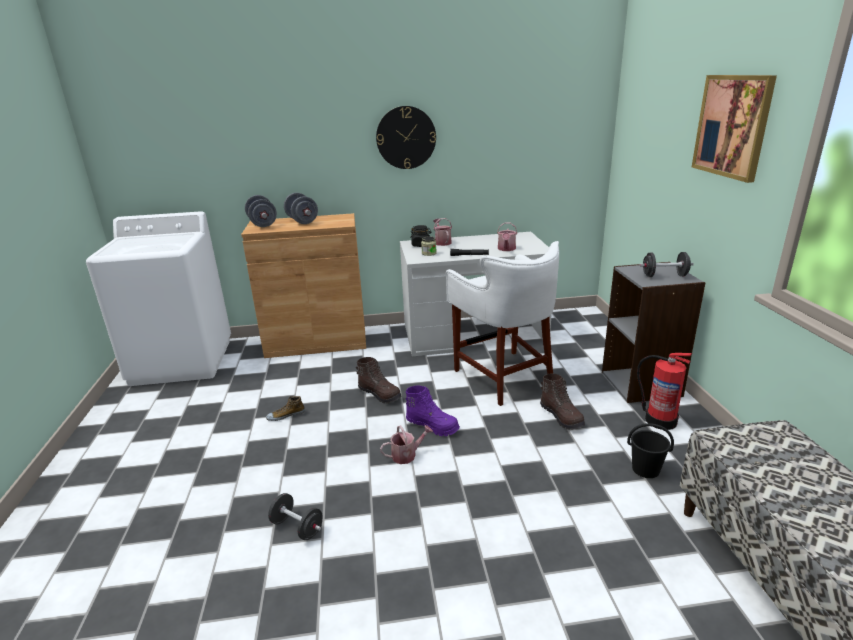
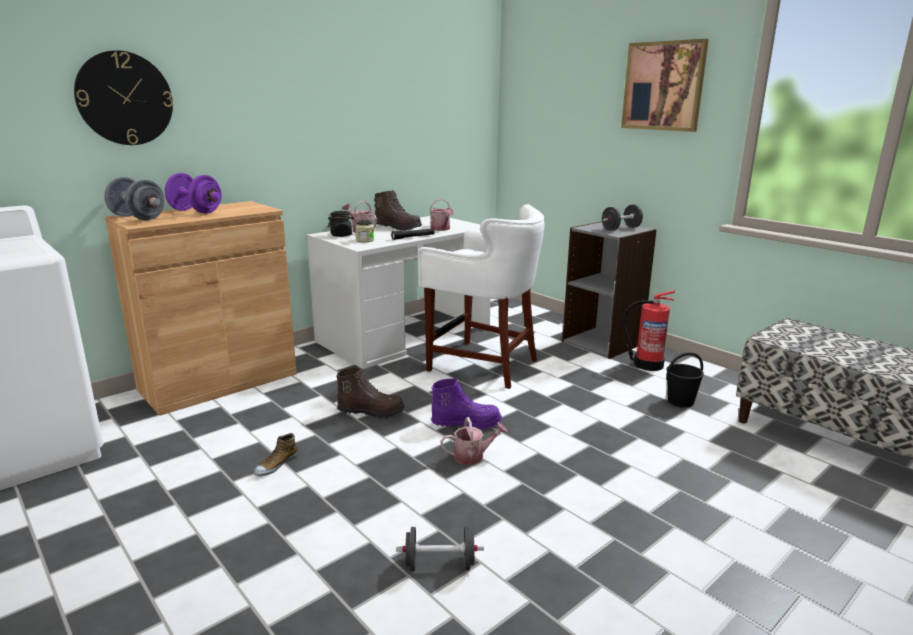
camera: 35 degrees left, 5 degrees down
grey dumbbell [284,193,318,224] -> purple dumbbell [165,173,222,214]
wall clock [376,106,436,169] -> wall clock moved to [74,50,173,145]
watering can [380,425,433,464] -> watering can turned 45 degrees clockwise [440,417,507,465]
brown boot [540,373,585,430] -> brown boot moved to [374,190,422,231]

